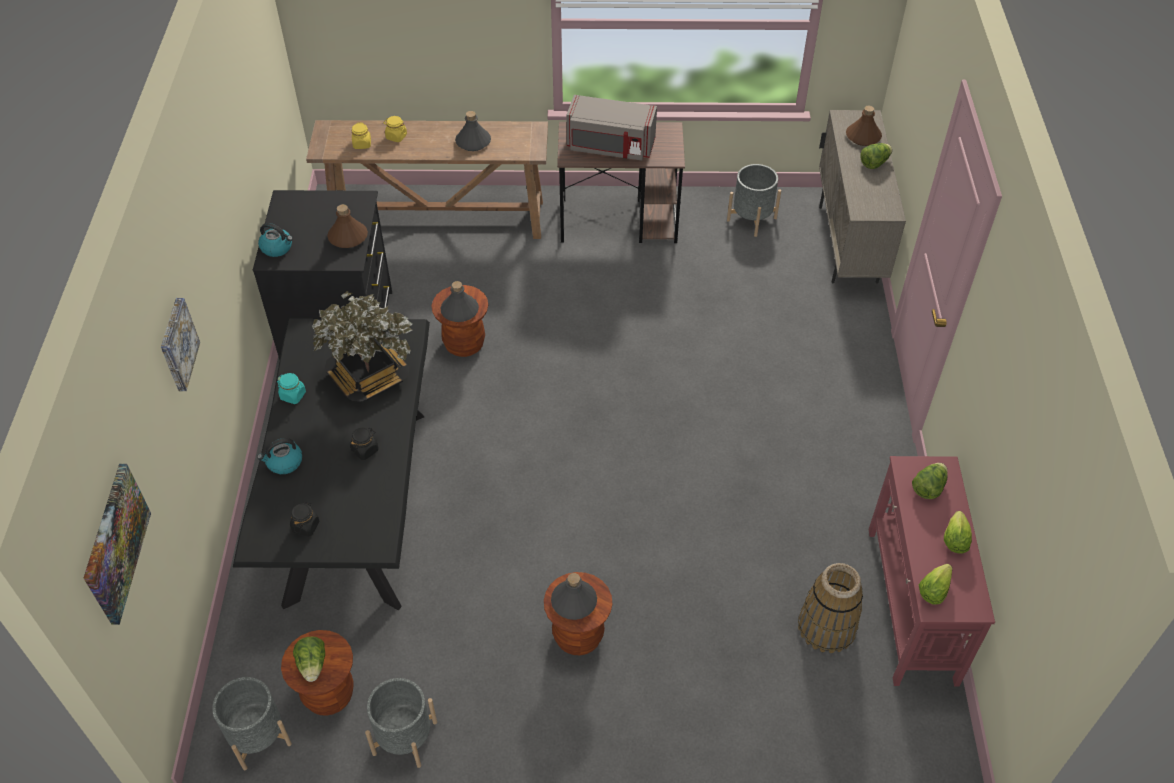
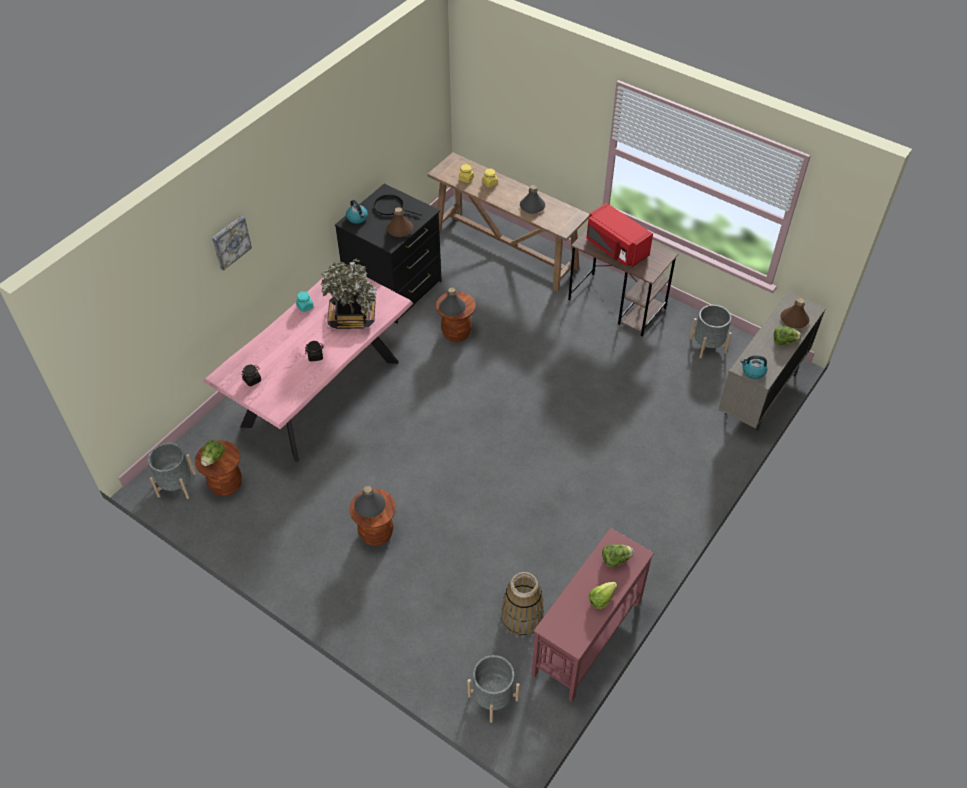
camera: 35 degrees right, 0 degrees up
picture [84,464,151,625] -> none
black dining table [233,318,430,611] -> pink dining table [204,266,413,462]
kettle [257,438,302,474] -> kettle moved to [740,355,767,379]
grey planter [365,678,437,768] -> grey planter moved to [468,655,520,723]
grey microwave [566,95,657,160] -> red microwave [586,203,653,266]
lettuce [919,564,952,605] -> none
none -> black frying pan [374,195,422,216]

